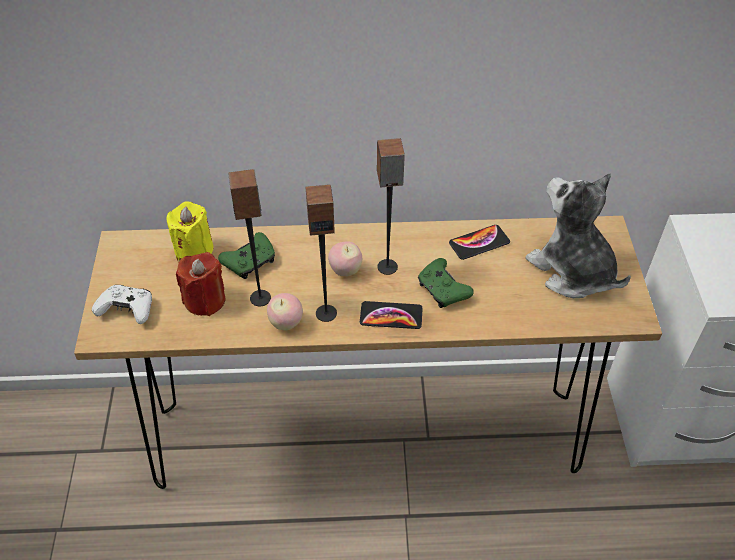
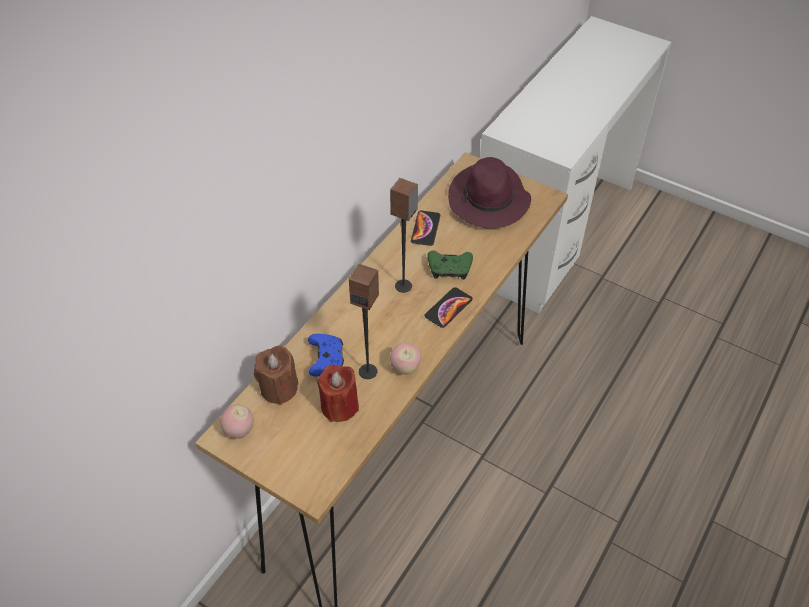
camera: 55 degrees left, 0 degrees up
white game controller [92,285,152,324] -> none
yellow candle [166,201,214,260] -> brown candle [254,345,299,405]
green game controller [218,232,275,279] -> blue game controller [308,334,344,377]
speaker [306,184,337,322] -> none
apple [328,241,362,276] -> apple moved to [220,404,254,439]
plush toy [525,173,631,298] -> purple hat [448,157,531,228]

